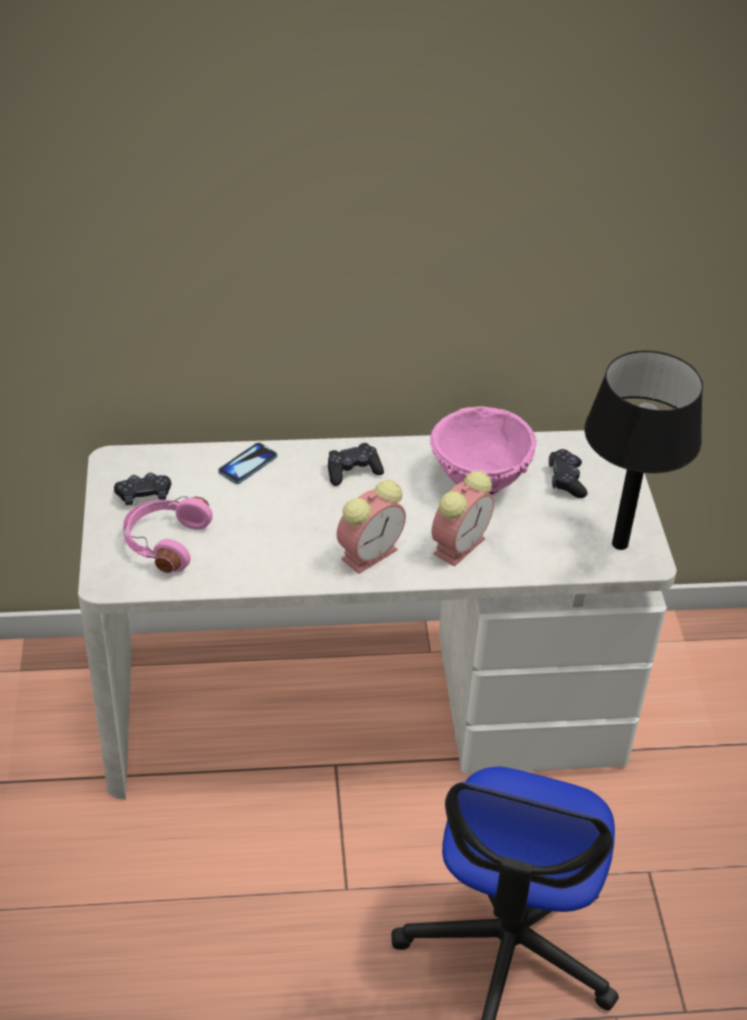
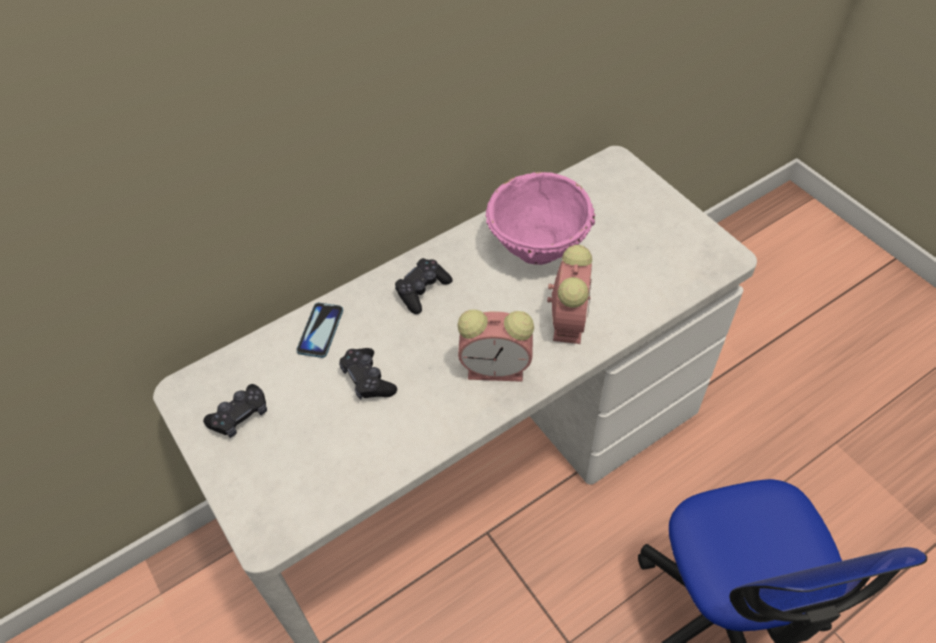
camera: 25 degrees left, 10 degrees up
pink headphones [123,496,213,573] -> none
alarm clock [337,480,406,574] -> alarm clock turned 75 degrees clockwise [457,310,534,382]
black game controller [549,449,588,498] -> black game controller moved to [339,348,397,400]
black table lamp [584,351,703,550] -> none

